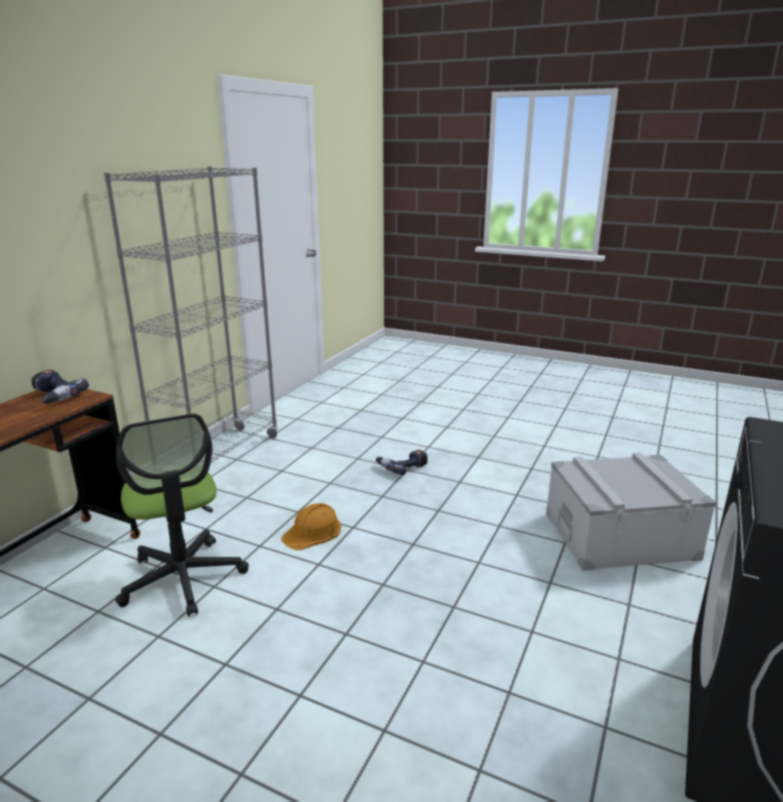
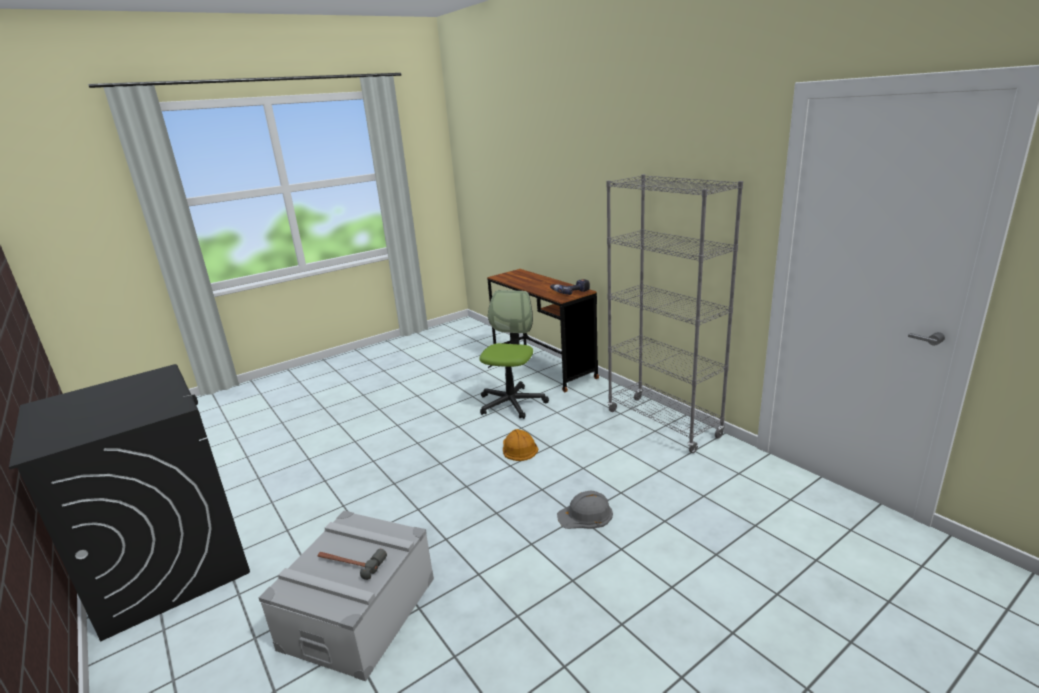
camera: 120 degrees right, 0 degrees up
office chair [115,413,249,616] -> office chair turned 105 degrees clockwise [479,290,549,419]
power drill [376,450,428,475] -> grey hard hat [557,490,613,529]
none -> hammer [318,549,387,580]

